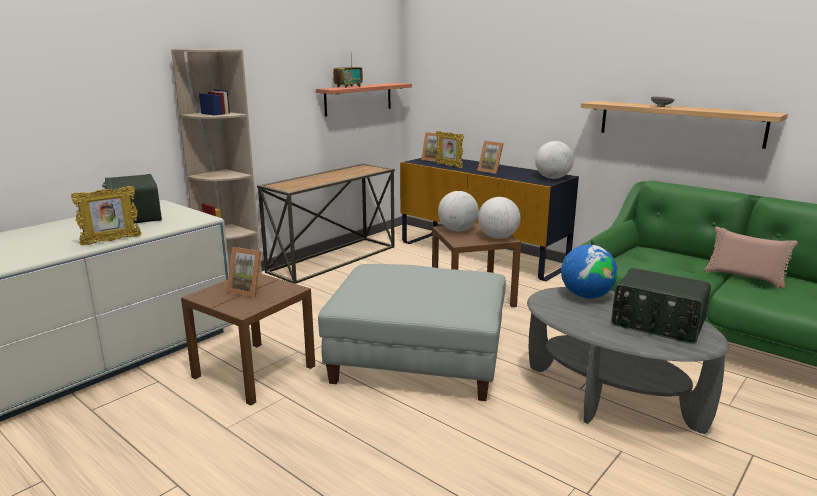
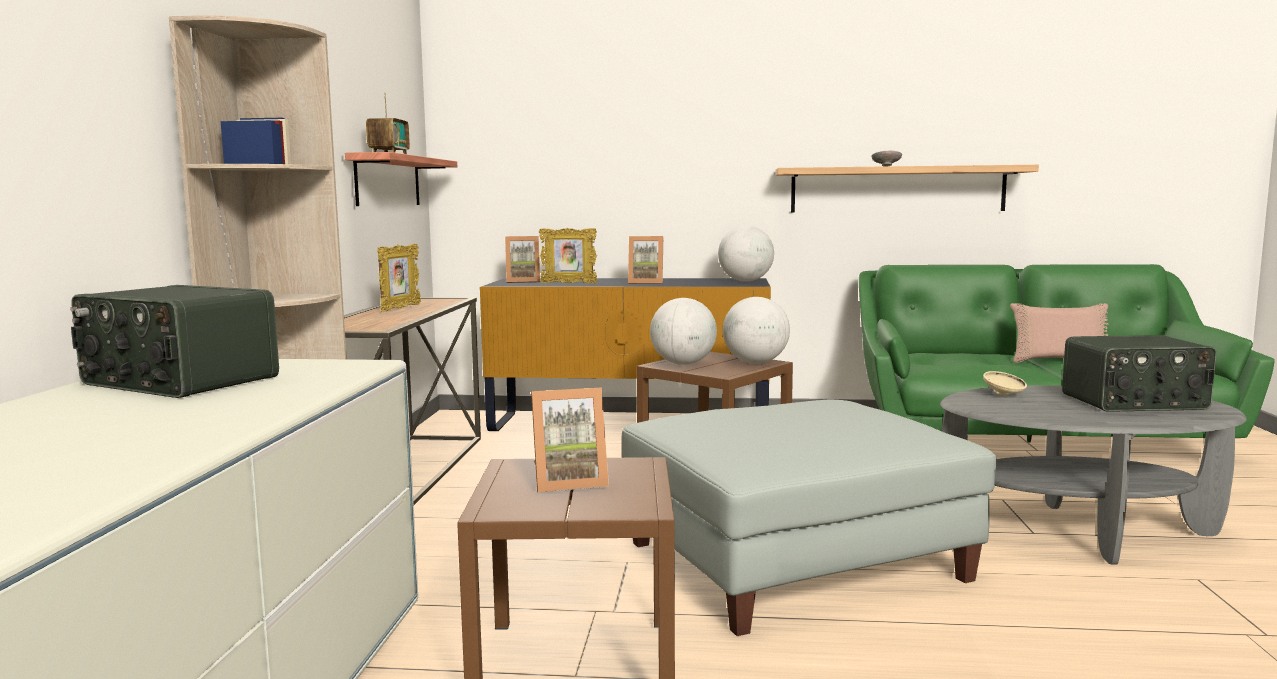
camera: 35 degrees left, 10 degrees down
picture frame [71,186,141,246] -> picture frame moved to [377,244,421,311]
globe [561,245,618,299] -> beige bowl [983,371,1027,396]

